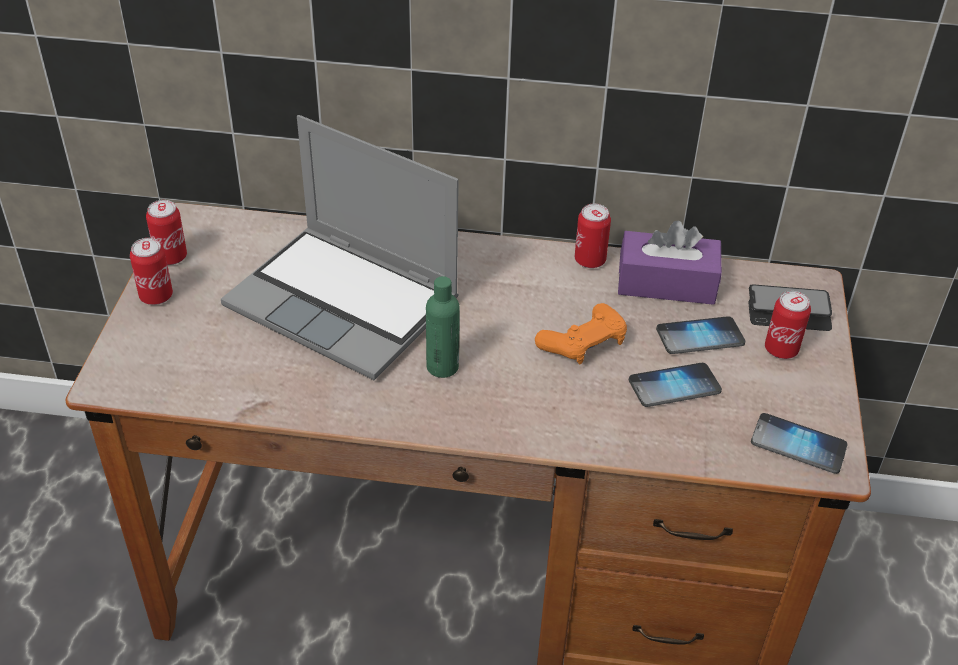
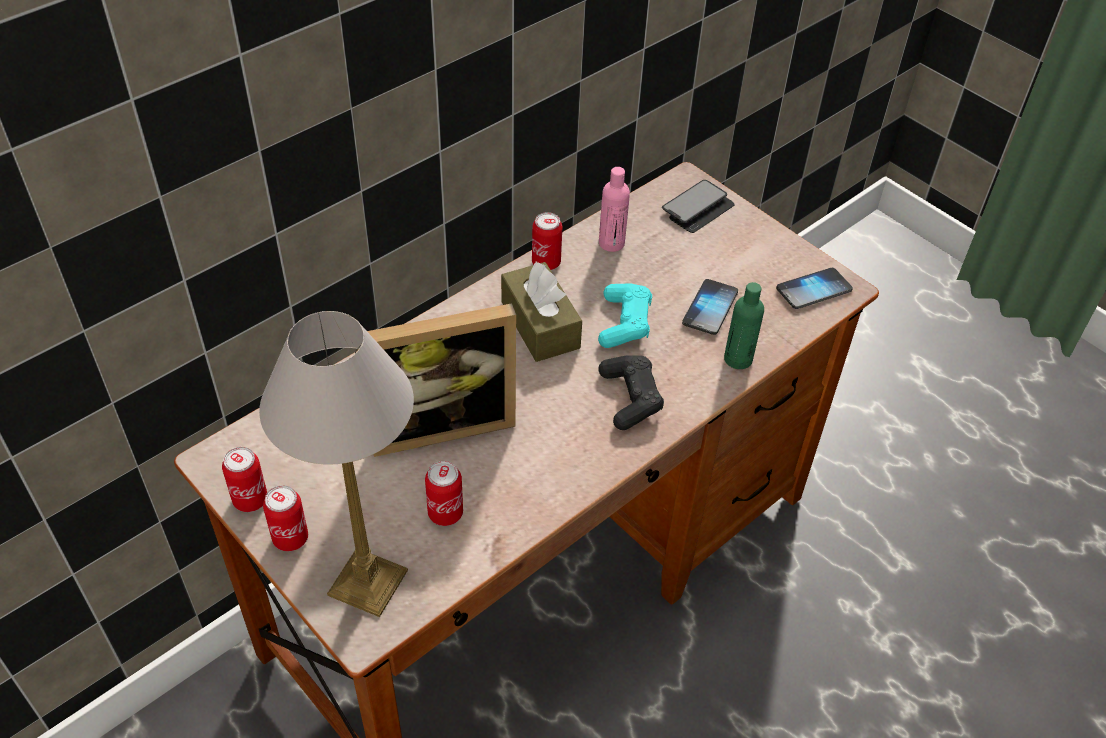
camera: 50 degrees left, 5 degrees up
laptop [221,115,459,380] -> picture frame [358,303,516,457]
green bottle [426,276,460,378] -> green bottle moved to [724,282,764,369]
orange game controller [535,303,627,364] -> turquoise game controller [598,284,652,348]
purple tissue box [618,221,722,305] -> pink bottle [599,167,630,252]
phone [656,316,745,354] -> none
can [765,291,811,359] -> can moved to [425,461,463,526]
none -> table lamp [259,311,414,617]
none -> brown tissue box [501,261,582,362]
none -> black game controller [598,355,664,430]

